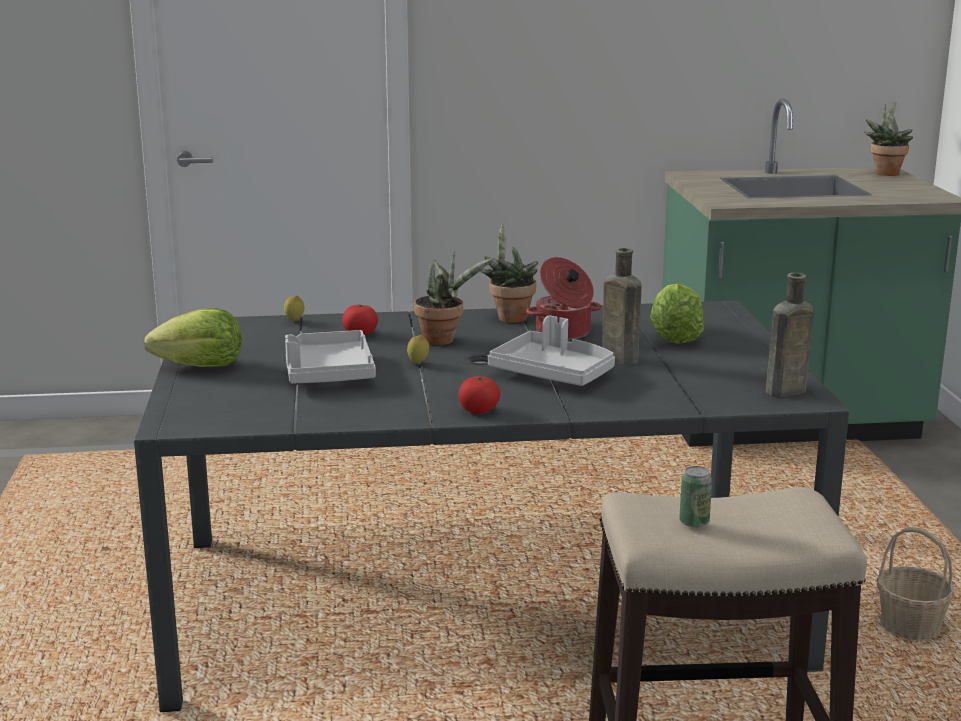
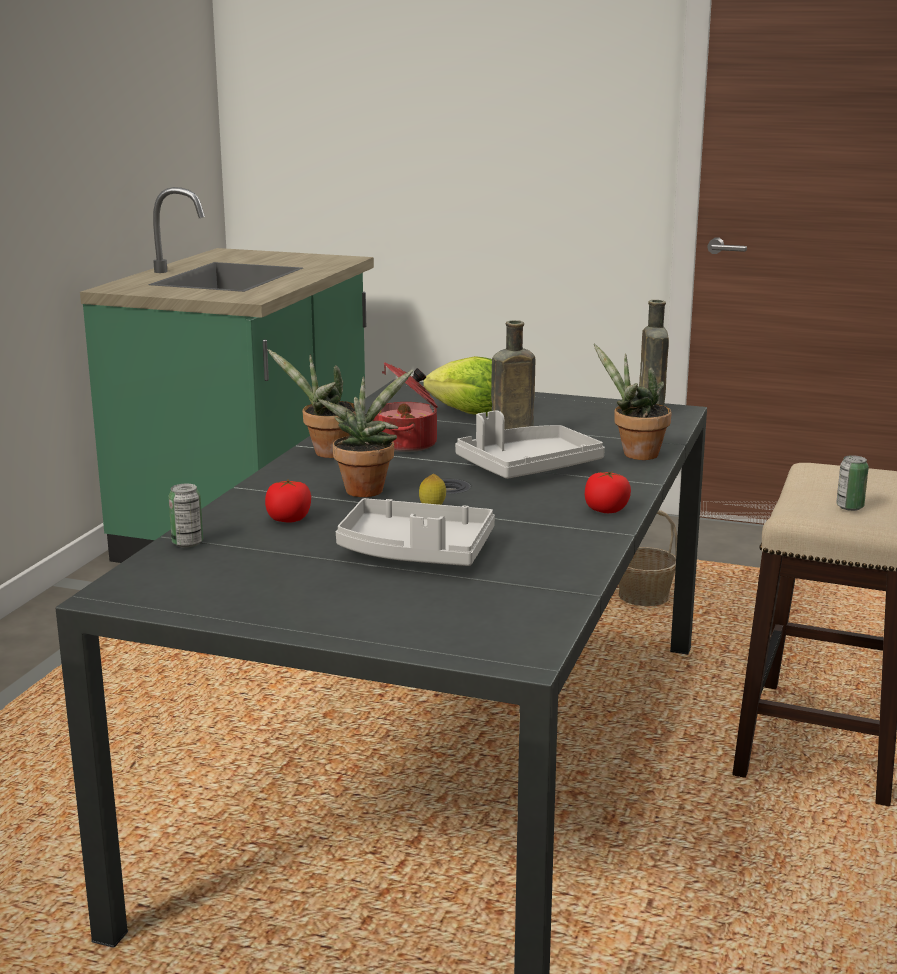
camera: 65 degrees left, 0 degrees up
lettuce [144,308,242,367] -> none
lemon [284,296,304,321] -> can [168,484,203,548]
potted plant [864,101,913,176] -> potted plant moved to [594,344,672,460]

